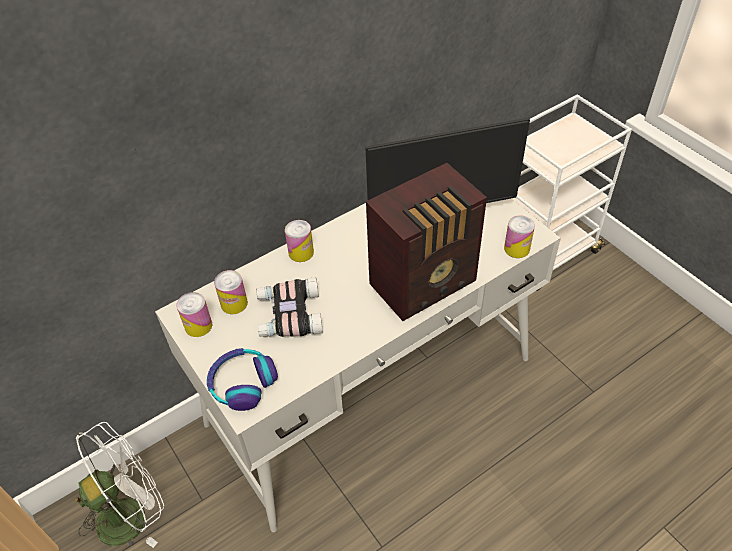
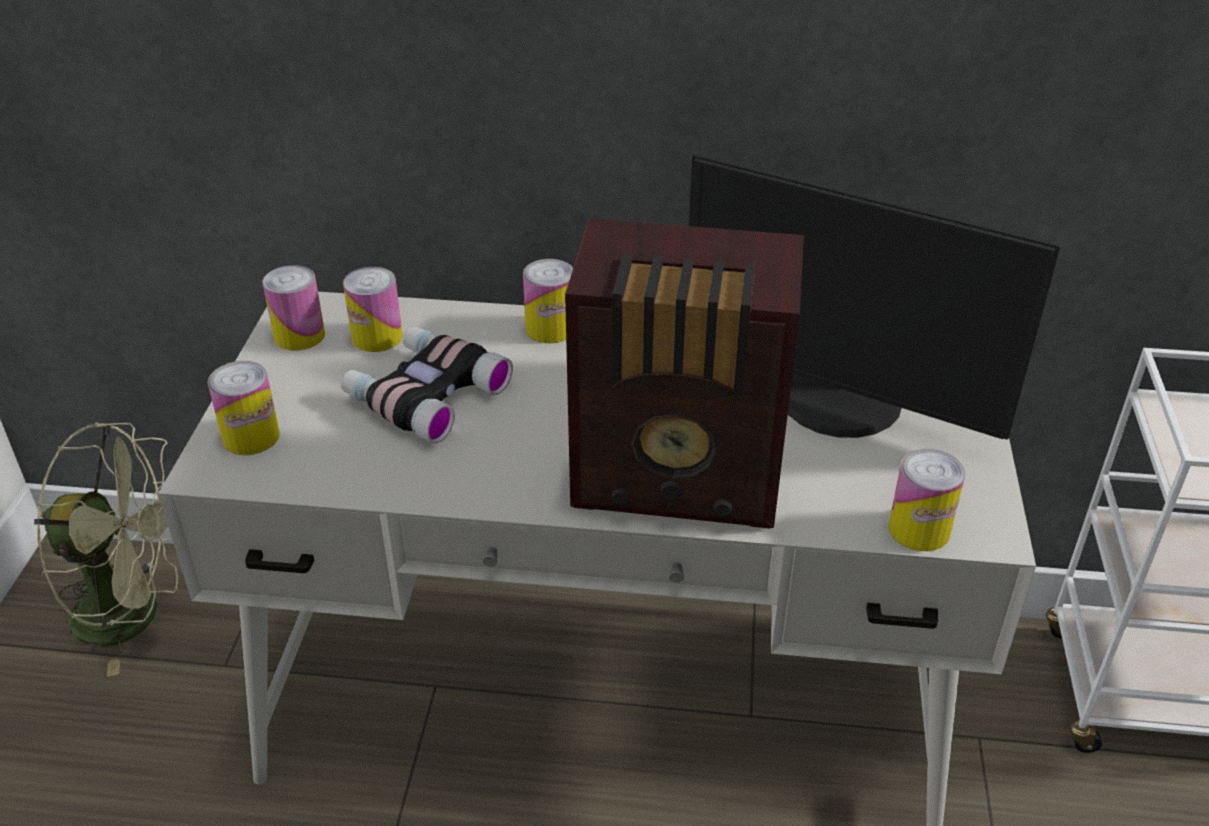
camera: 40 degrees right, 10 degrees down
white fan [75,422,164,548] -> green fan [34,422,178,677]
headphones [207,348,278,411] -> can [208,361,280,455]

